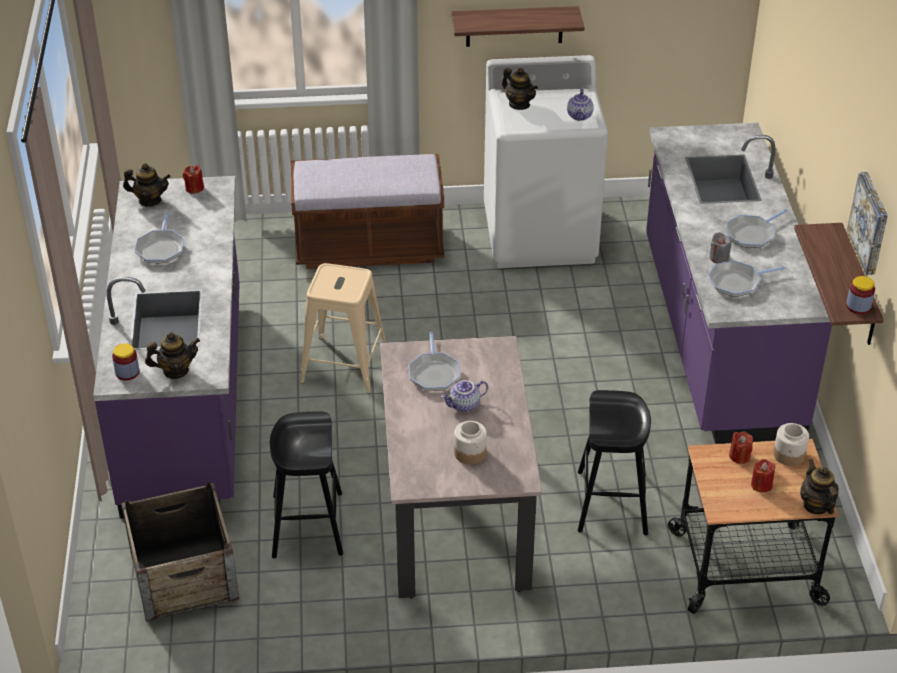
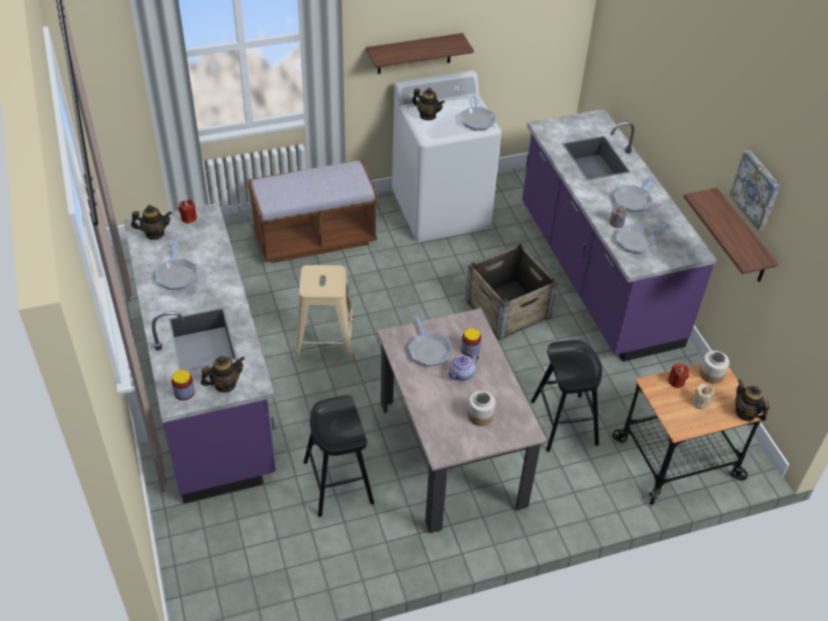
camera: 15 degrees left, 5 degrees up
crate [121,482,239,622] -> crate moved to [465,244,557,340]
teapot [567,89,593,121] -> frying pan [461,95,496,131]
red candle [751,459,776,493] -> beige candle [693,384,714,409]
jar [846,276,875,314] -> jar moved to [461,328,481,357]

